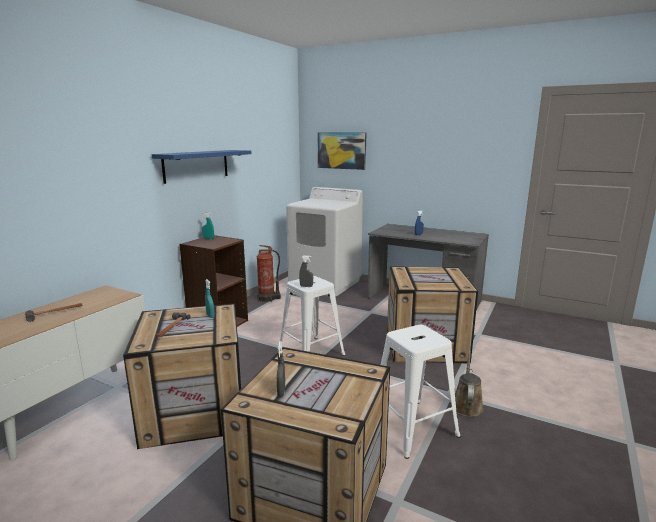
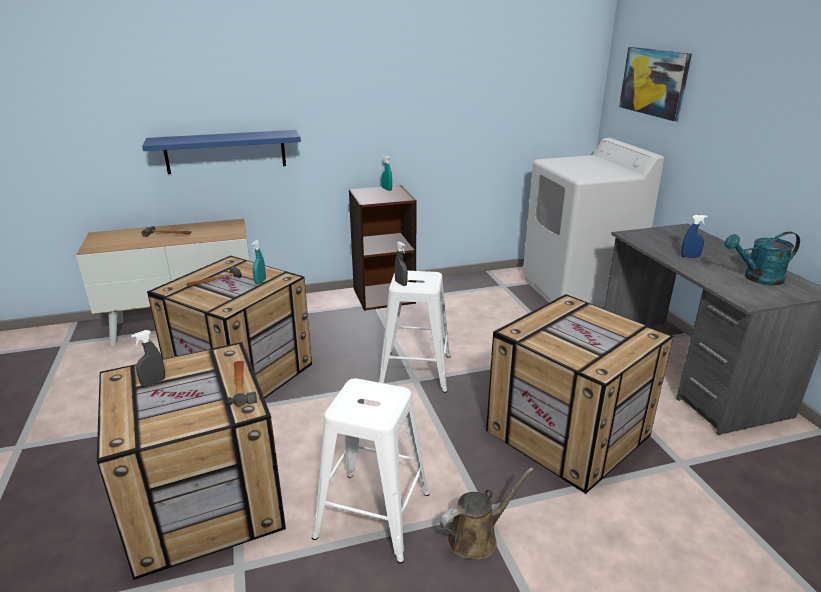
camera: 45 degrees right, 10 degrees up
blue shelf [152,150,251,184] -> blue shelf moved to [142,130,301,174]
fire extinguisher [257,245,281,302] -> none
none -> hammer [226,361,257,406]
none -> turquoise watering can [724,232,800,286]

